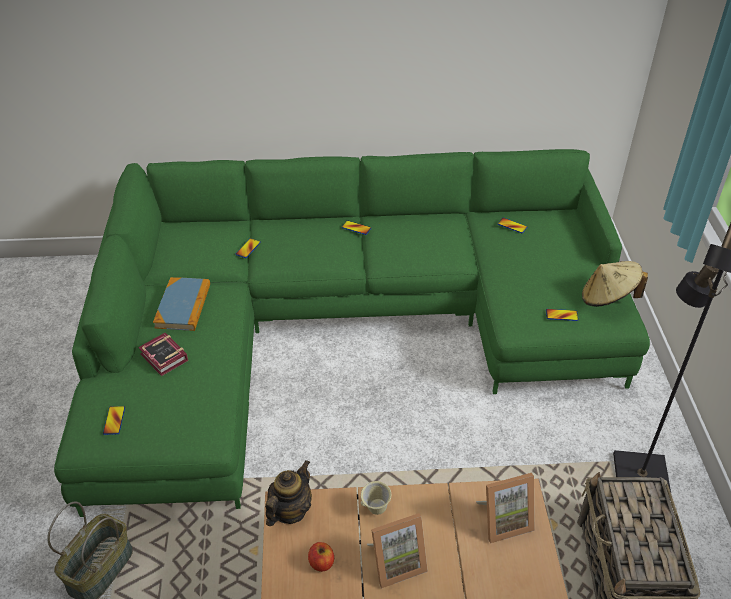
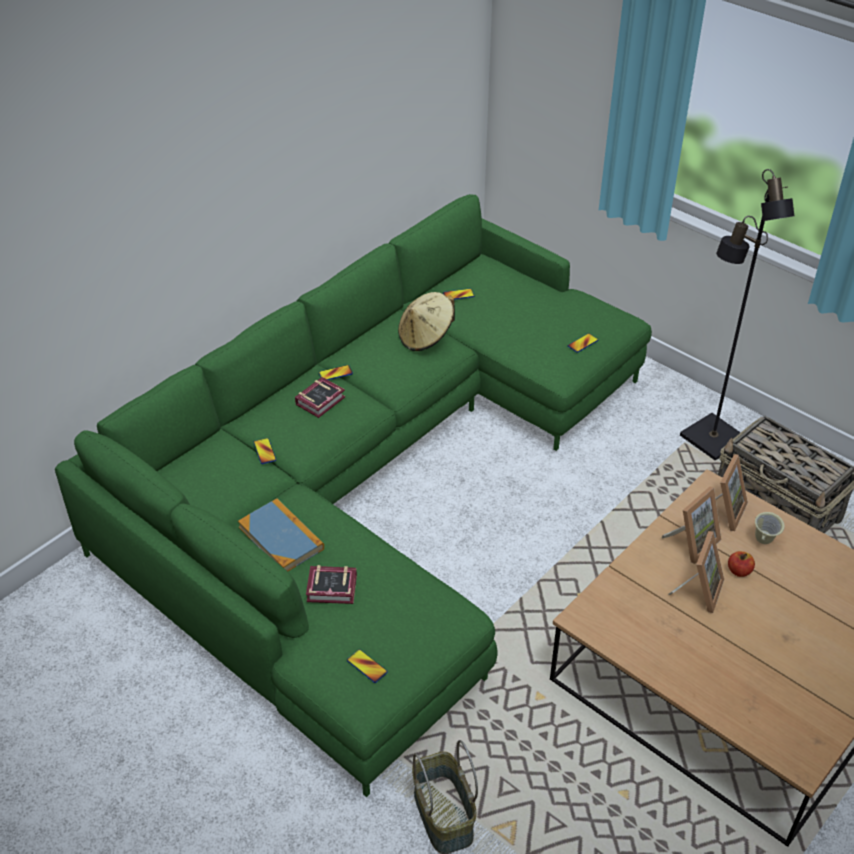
camera: 45 degrees left, 0 degrees up
teapot [265,460,312,526] -> none
apple [308,542,334,572] -> apple moved to [728,551,755,577]
beige mug [361,481,391,515] -> beige mug moved to [755,512,785,544]
beige hat [582,261,648,307] -> beige hat moved to [398,292,455,351]
none -> book [295,377,345,418]
none -> picture frame [661,487,721,564]

